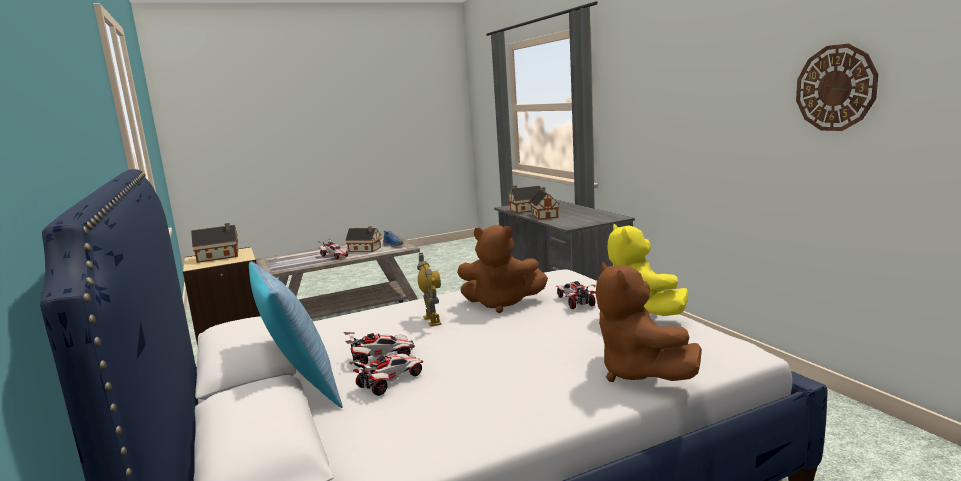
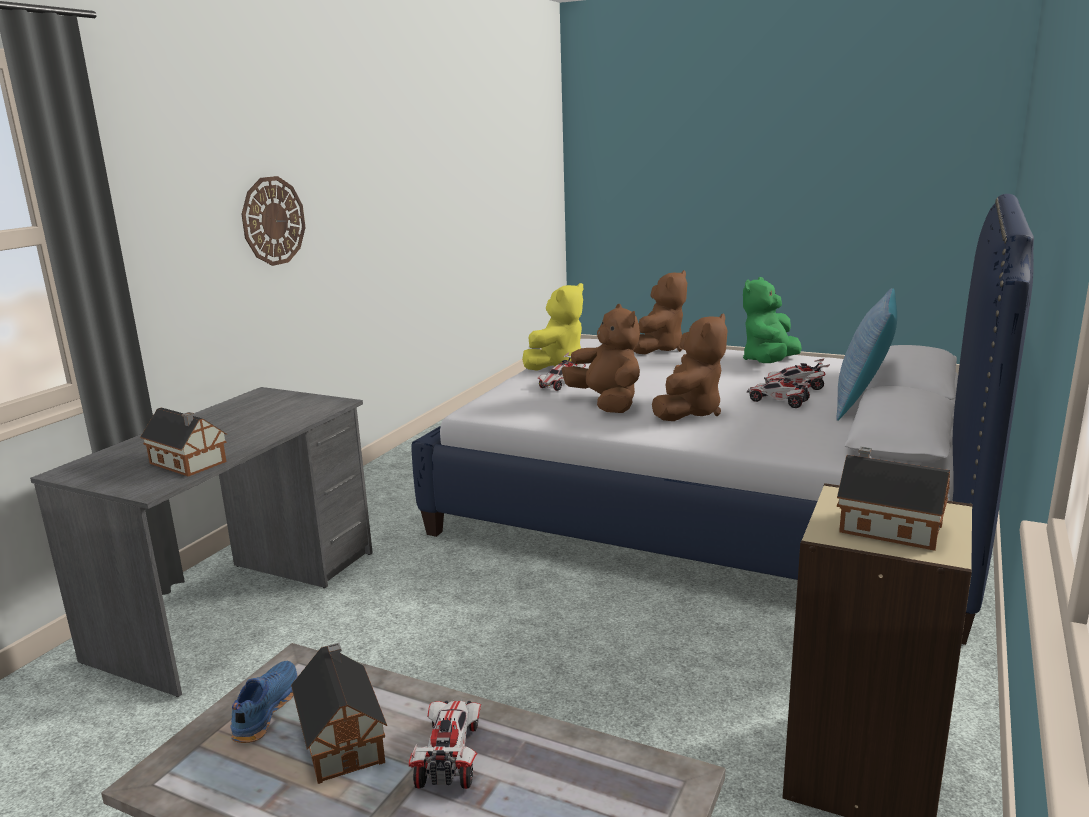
camera: 130 degrees left, 5 degrees up
toy robot [417,253,441,327] -> brown plush toy [652,313,728,421]
toy house [529,187,559,220] -> none
wall clock [796,44,878,131] -> wall clock moved to [242,176,306,266]
none -> green plush toy [743,277,802,363]

